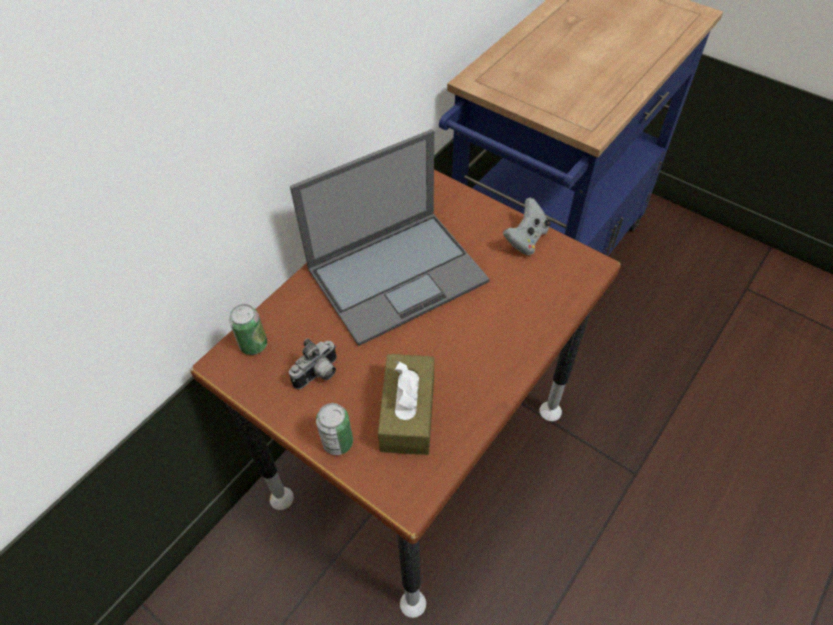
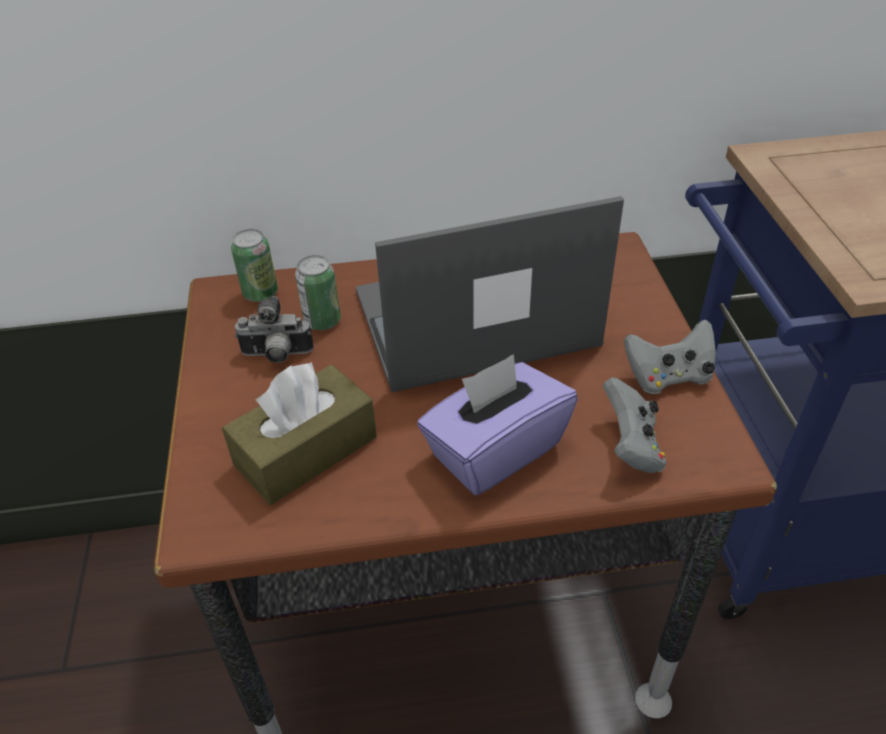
camera: 45 degrees right, 10 degrees down
laptop [290,129,490,346] -> laptop turned 150 degrees clockwise [356,196,624,392]
can [316,403,353,455] -> can moved to [295,255,341,330]
none -> purple tissue box [417,354,578,495]
none -> grey game controller [603,378,666,473]

